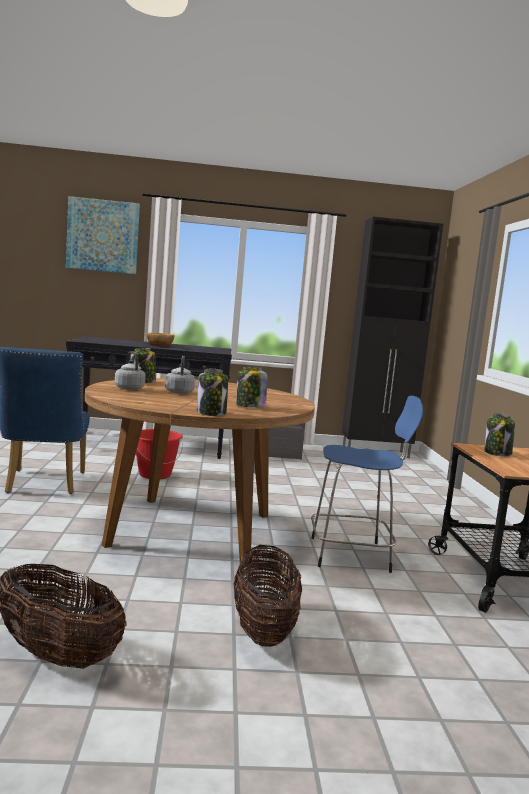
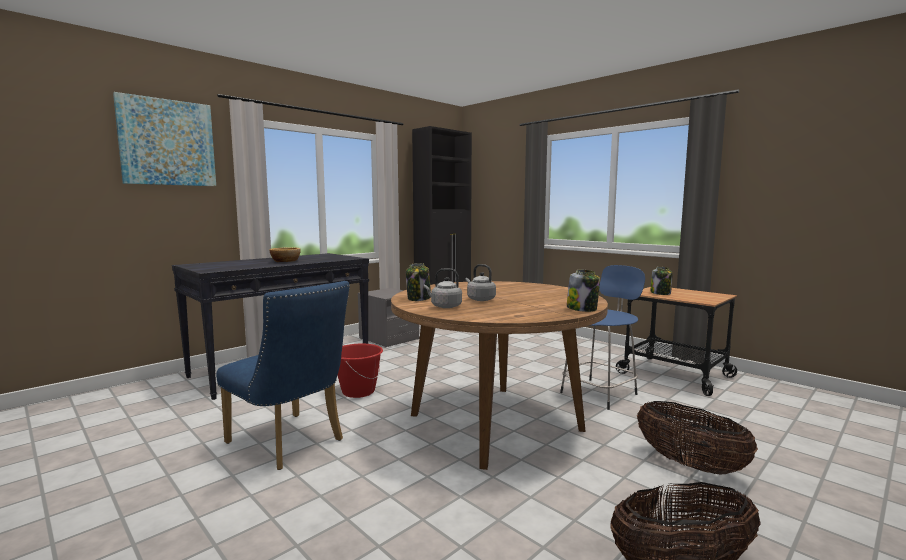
camera: 40 degrees left, 0 degrees up
jar [236,367,267,407] -> none

